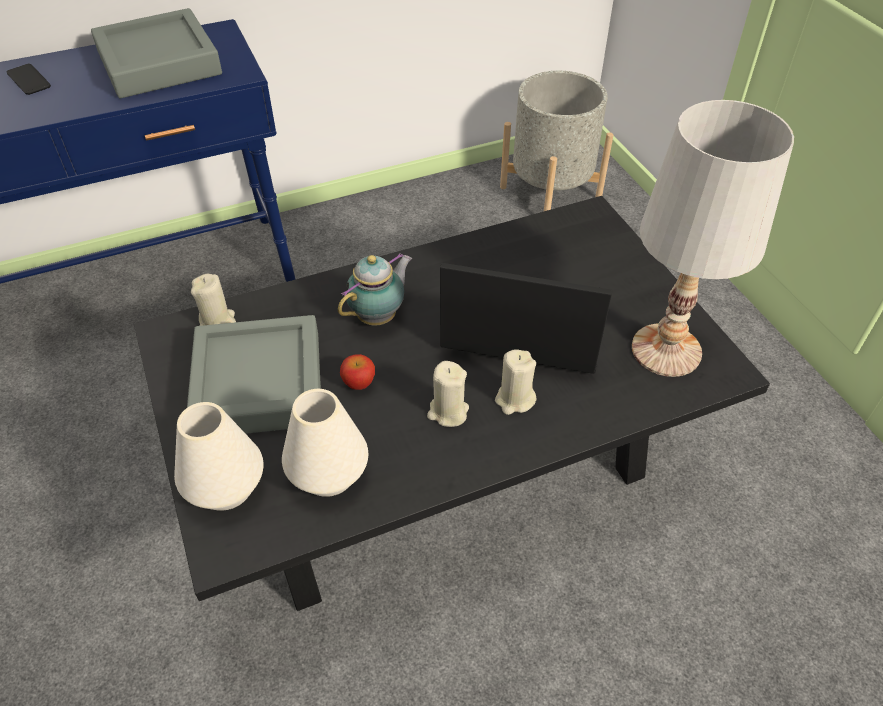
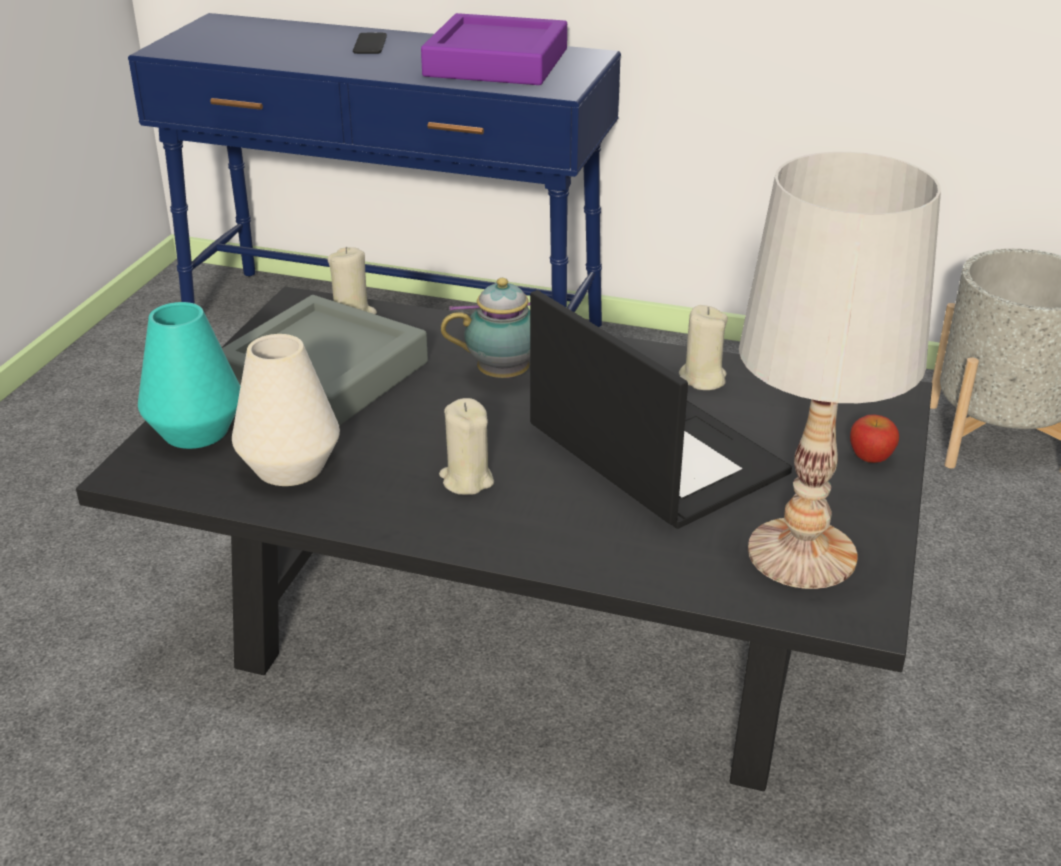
camera: 40 degrees right, 15 degrees down
grey tray [91,8,222,98] -> purple tray [421,13,567,85]
white vase [174,402,263,511] -> turquoise vase [138,302,240,449]
apple [340,354,375,390] -> apple moved to [850,414,899,463]
beige candle [495,349,536,415] -> beige candle moved to [679,305,728,390]

